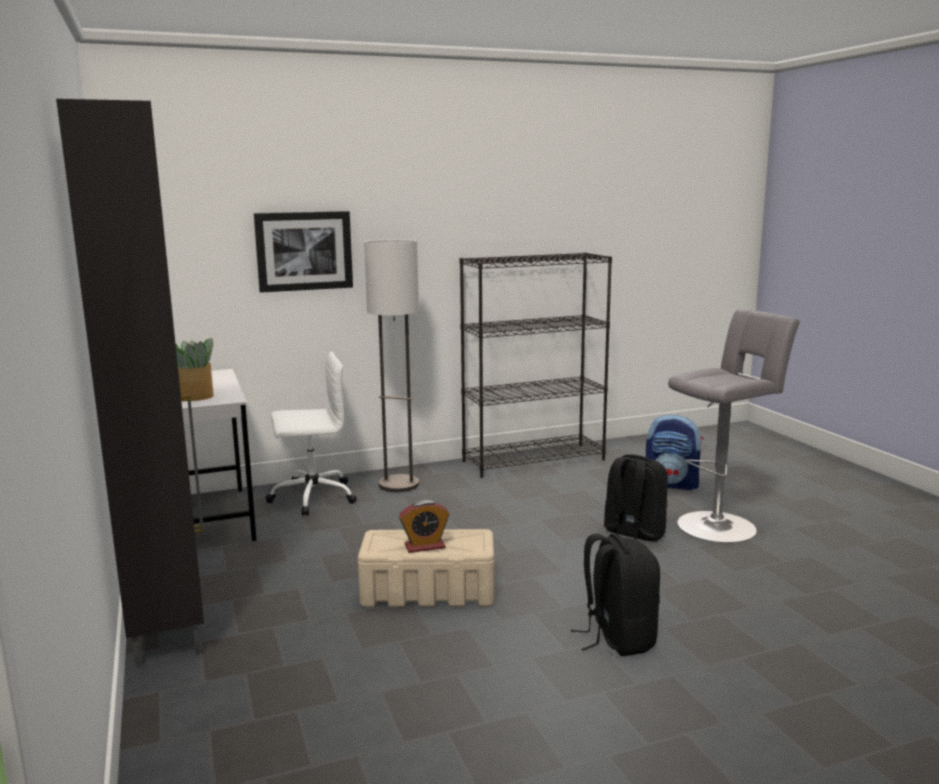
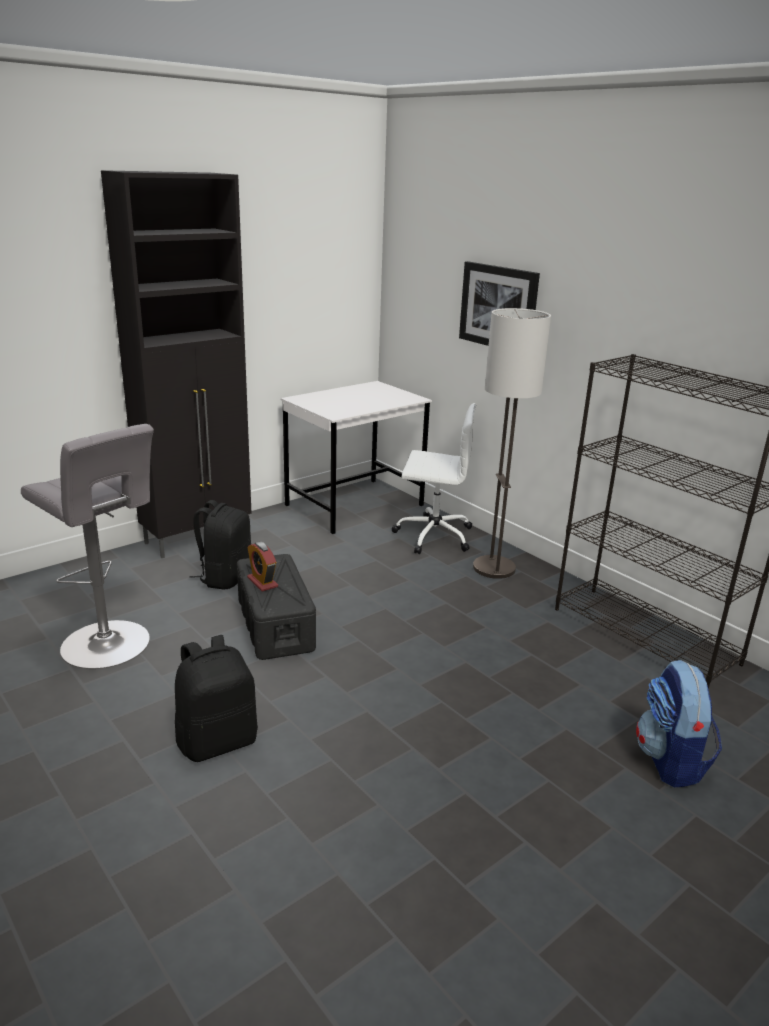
camera: 70 degrees right, 10 degrees up
potted plant [176,338,214,401] -> none
white office chair [265,351,357,516] -> white office chair turned 45 degrees counterclockwise [392,403,476,554]
beige storage box [358,529,494,607] -> black storage box [237,554,316,660]
black backpack [604,454,668,542] -> black backpack moved to [189,500,251,589]
grey stool [668,309,800,543] -> grey stool moved to [21,424,154,669]

